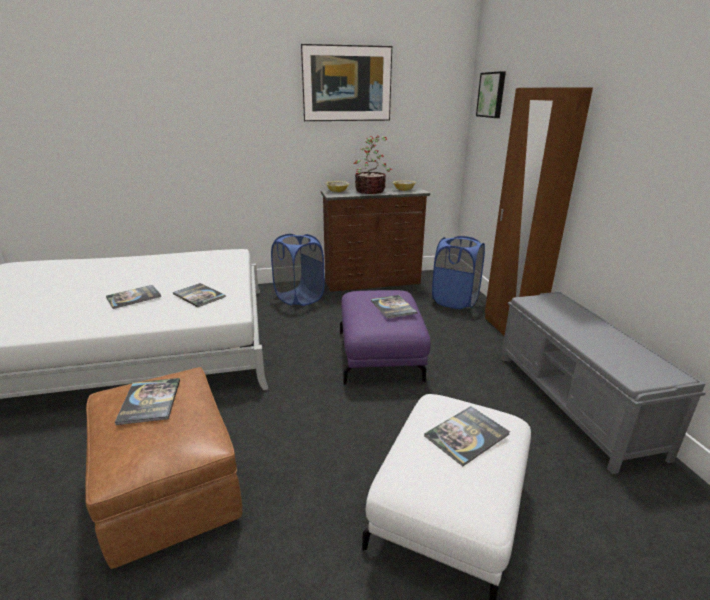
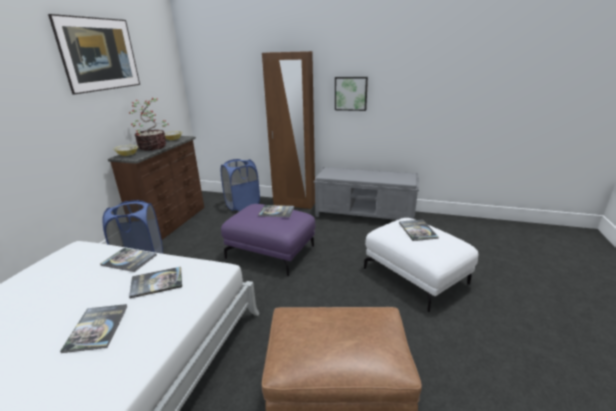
camera: 60 degrees left, 0 degrees up
book [114,378,180,425] -> book moved to [100,248,157,272]
picture [476,71,506,118] -> picture moved to [335,77,368,111]

